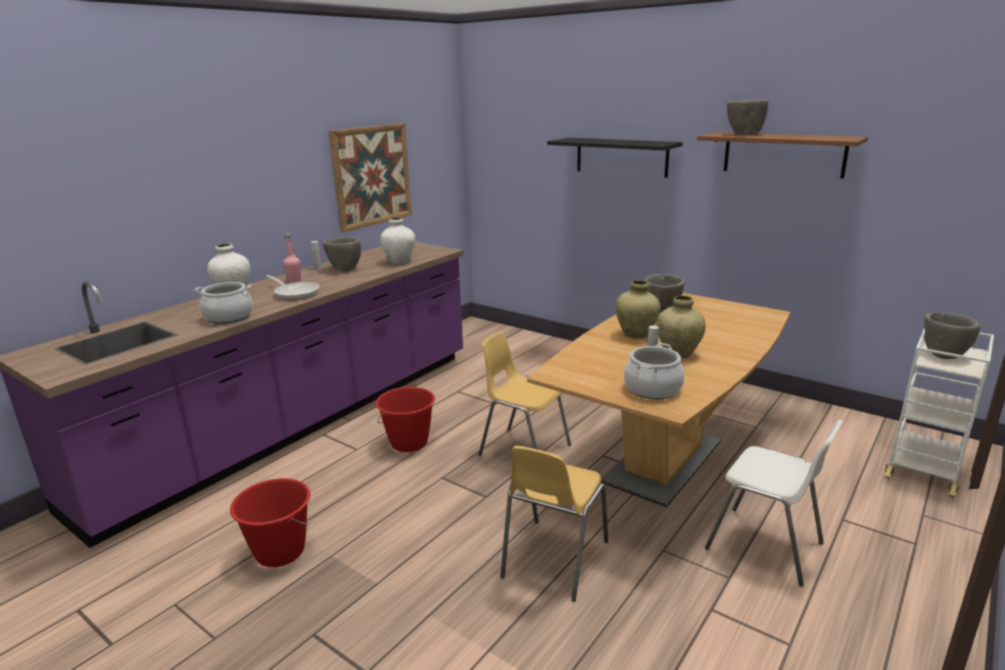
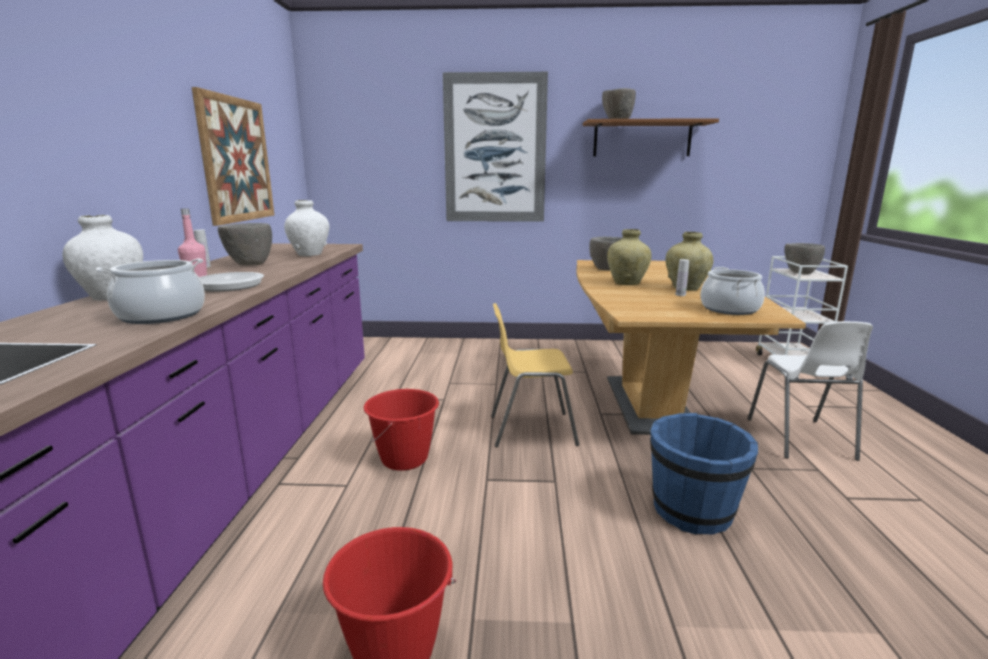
camera: 35 degrees left, 5 degrees down
yellow chair [500,446,608,602] -> blue bucket [650,413,758,535]
black shelf [547,138,683,178] -> picture [443,72,548,222]
white chair [705,420,843,587] -> white chair turned 90 degrees clockwise [748,321,873,461]

